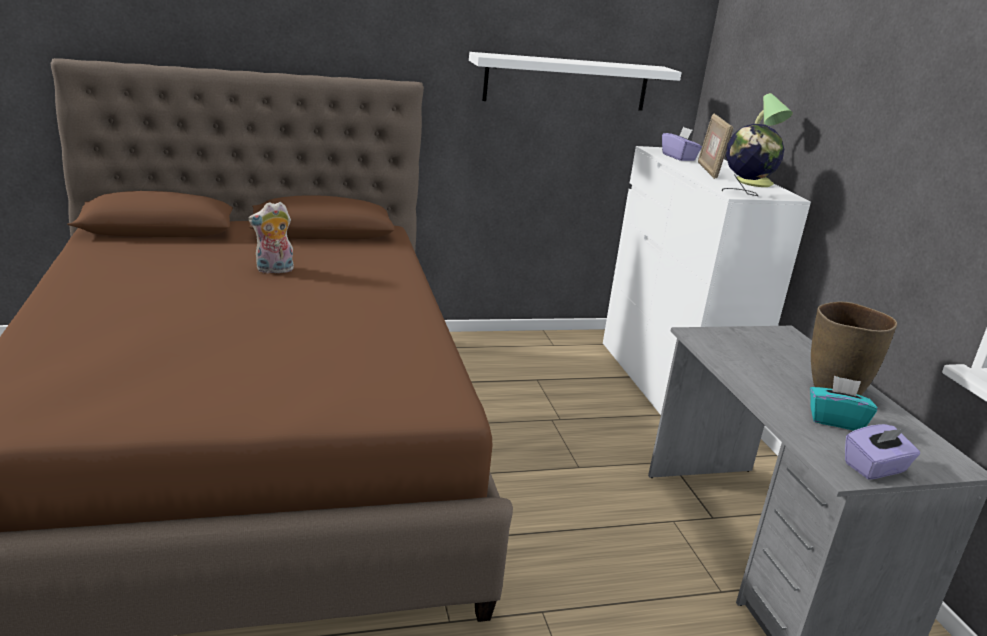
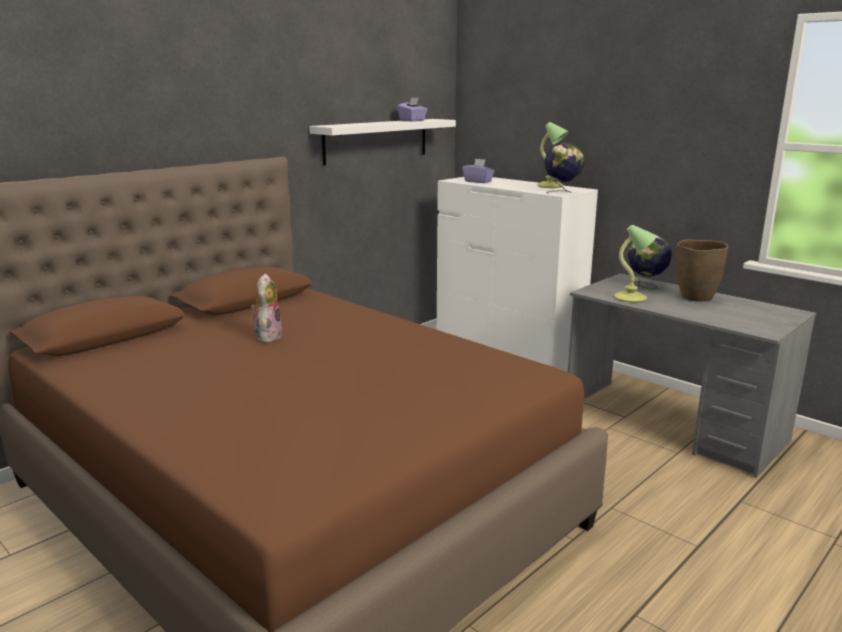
camera: 30 degrees left, 5 degrees down
plush toy [248,202,294,273] -> plush toy turned 150 degrees clockwise [251,273,283,343]
picture frame [698,114,734,179] -> none
turquoise tissue box [810,376,878,431] -> none
purple tissue box [845,424,920,480] -> purple tissue box moved to [397,98,428,122]
none -> table lamp [614,225,657,303]
none -> globe [628,236,672,290]

